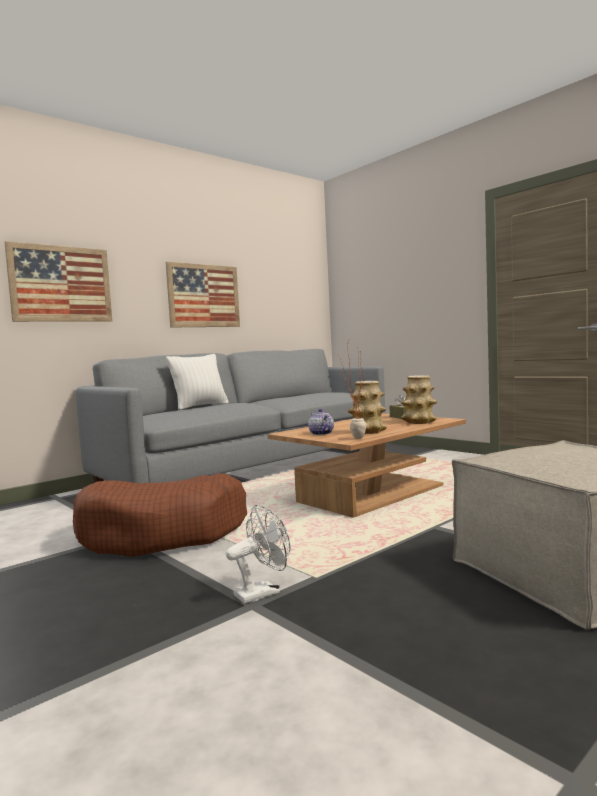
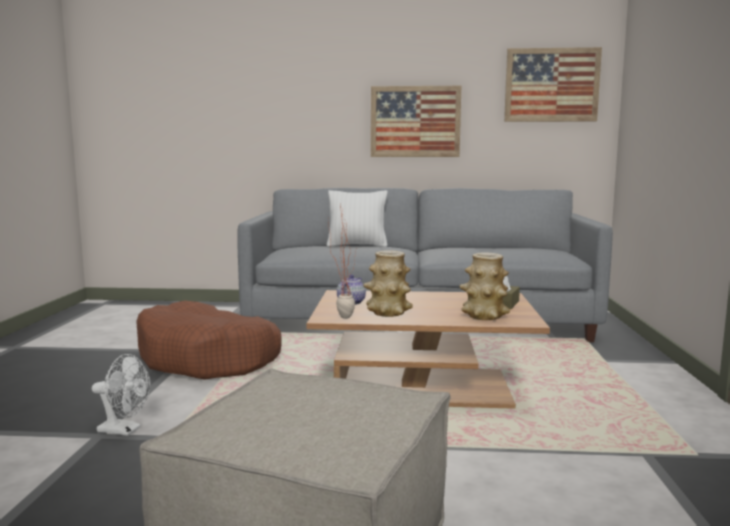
camera: 45 degrees right, 5 degrees up
picture [4,241,112,322] -> picture moved to [504,47,602,122]

